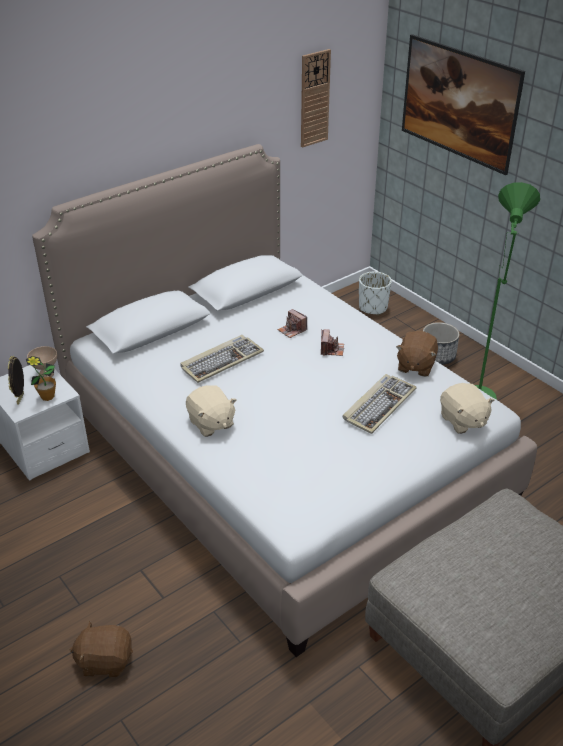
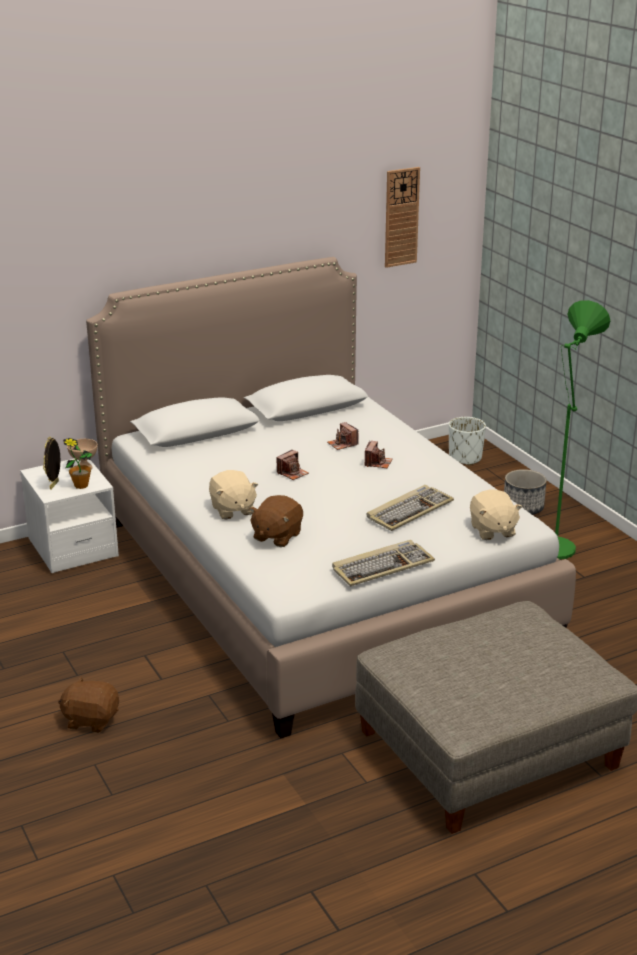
camera: 10 degrees right, 10 degrees down
keyboard [180,335,264,383] -> keyboard moved to [332,540,435,586]
brown plush toy [396,331,438,377] -> brown plush toy moved to [249,495,303,547]
picture [402,34,525,175] -> none
none -> camera [276,450,309,480]

